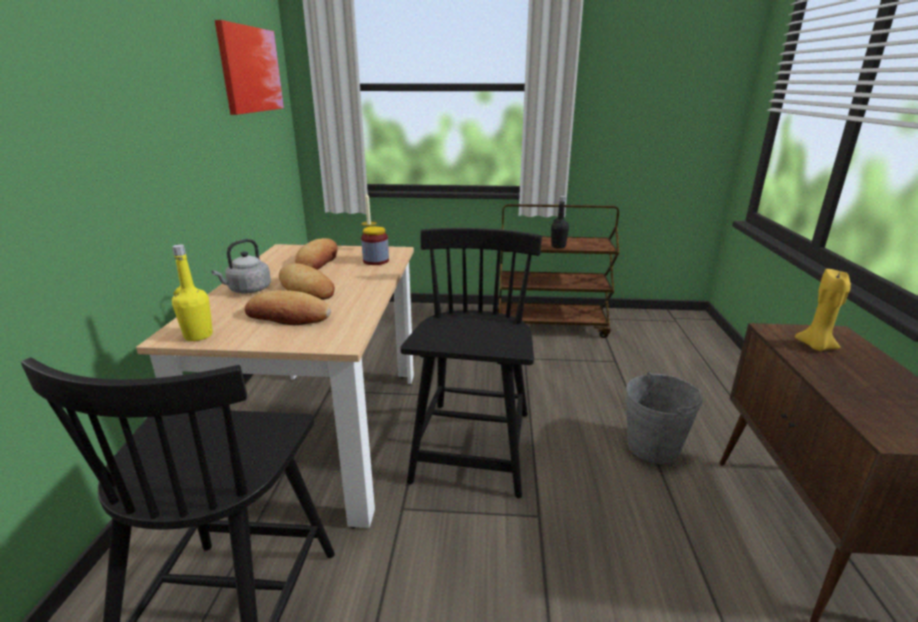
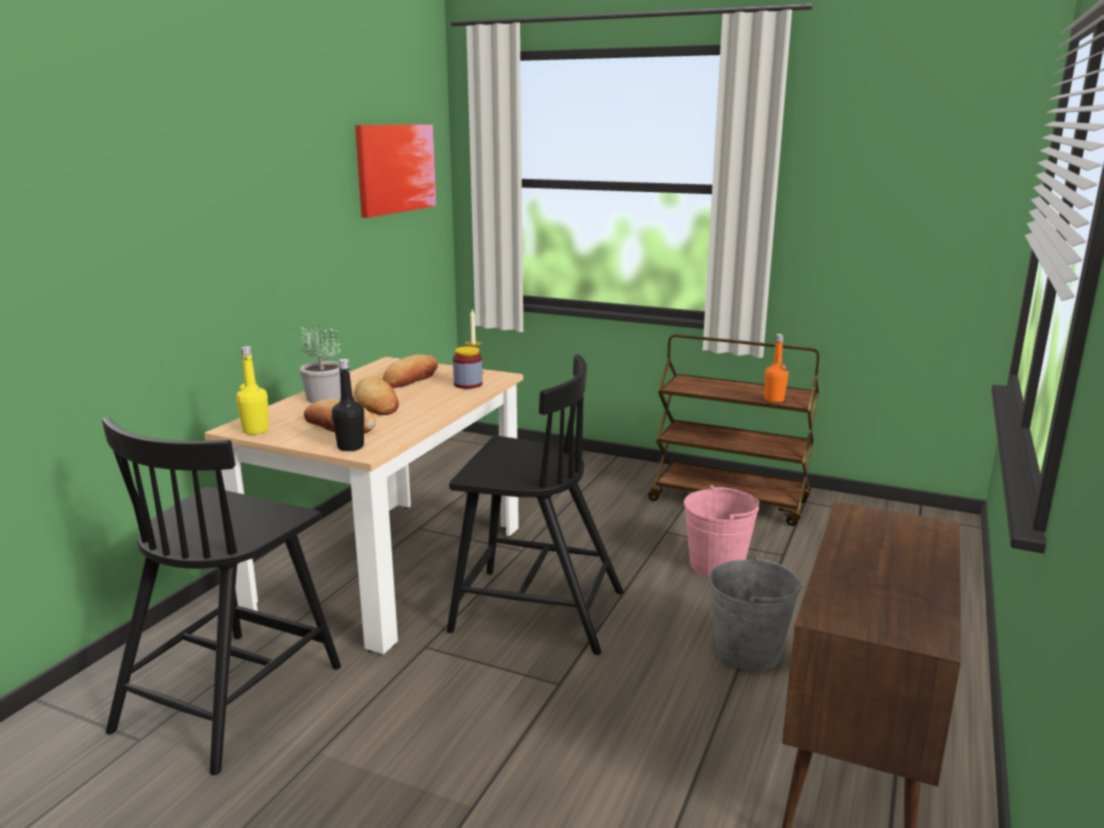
camera: 20 degrees right, 5 degrees down
grey kettle [212,239,271,293] -> potted plant [299,324,341,403]
black chair [400,228,542,498] -> black chair turned 75 degrees clockwise [447,354,623,655]
black bottle [551,196,569,249] -> black bottle moved to [332,359,364,451]
yellow candle [795,269,851,351] -> none
none -> pink bucket [684,485,759,577]
none -> orange bottle [764,334,788,403]

